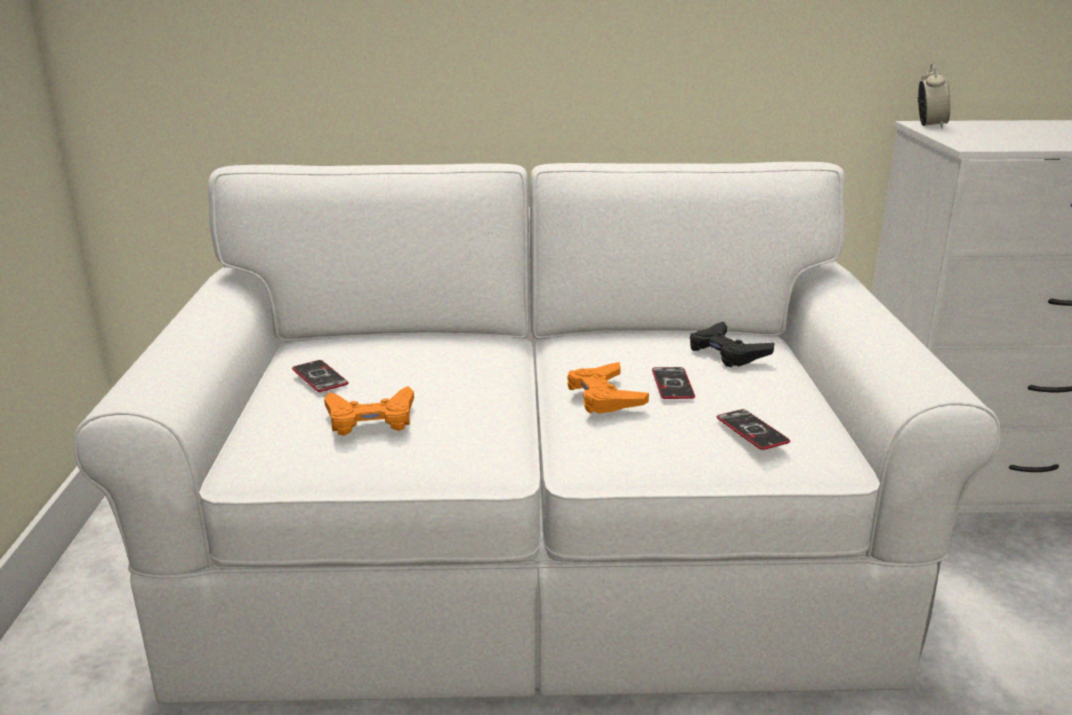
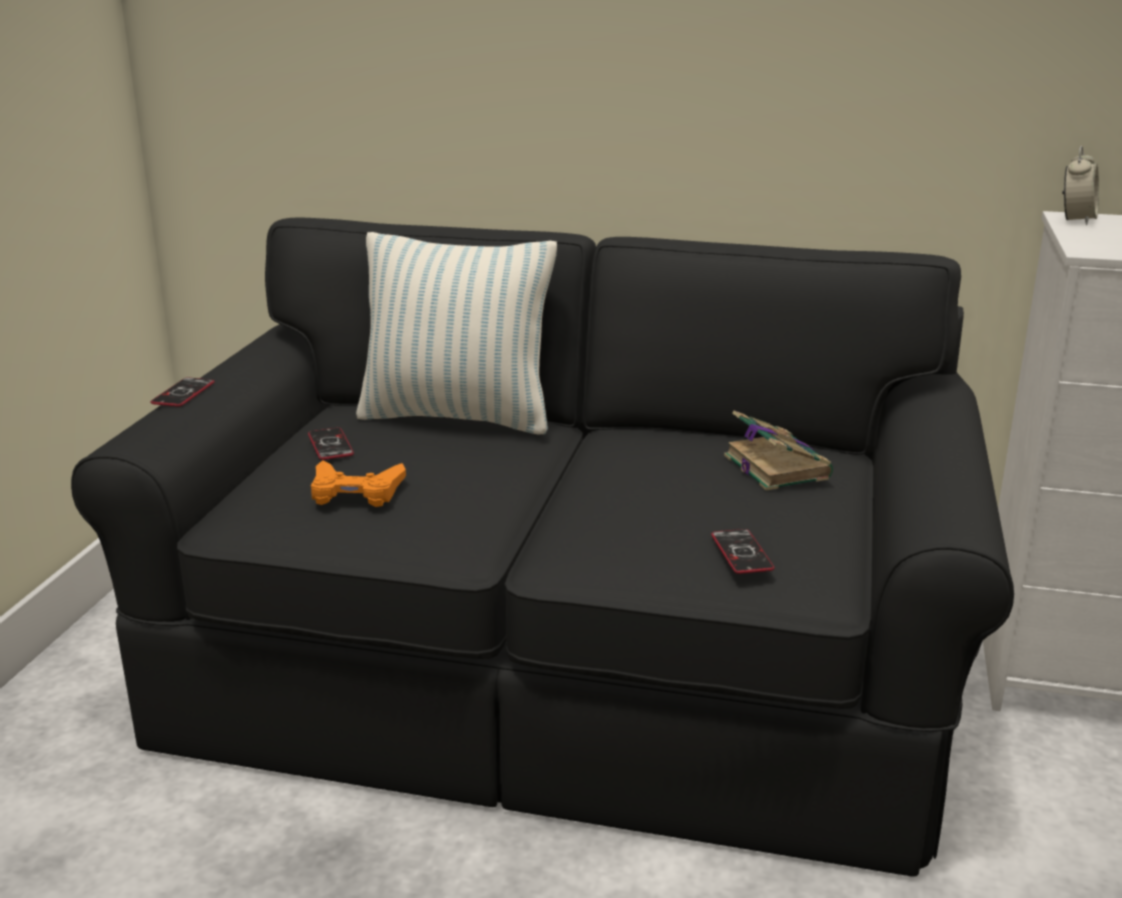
camera: 15 degrees right, 0 degrees up
white sofa [73,162,1001,704] -> black sofa [71,218,1014,877]
orange game controller [567,362,649,414] -> none
phone [652,367,695,399] -> phone moved to [150,377,214,407]
black game controller [690,322,774,367] -> book [724,410,833,491]
none -> pillow [356,232,557,435]

